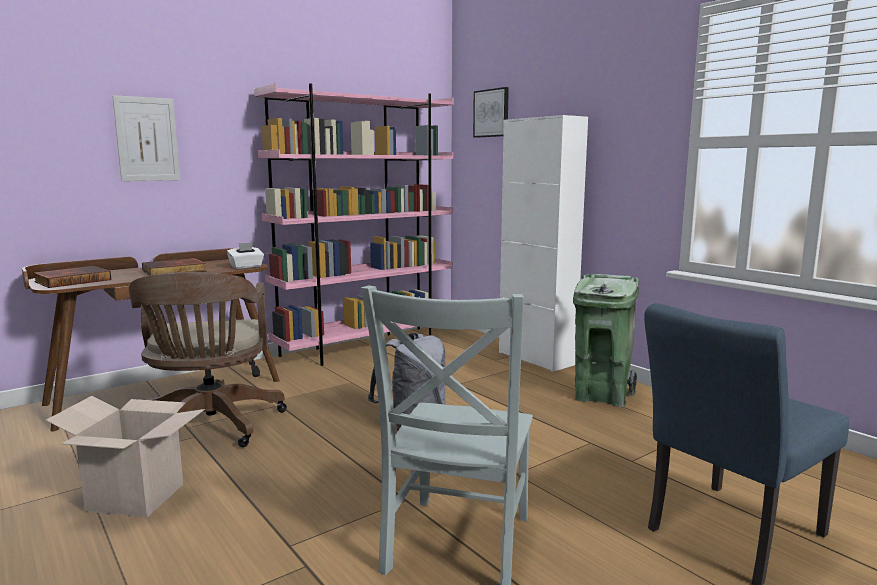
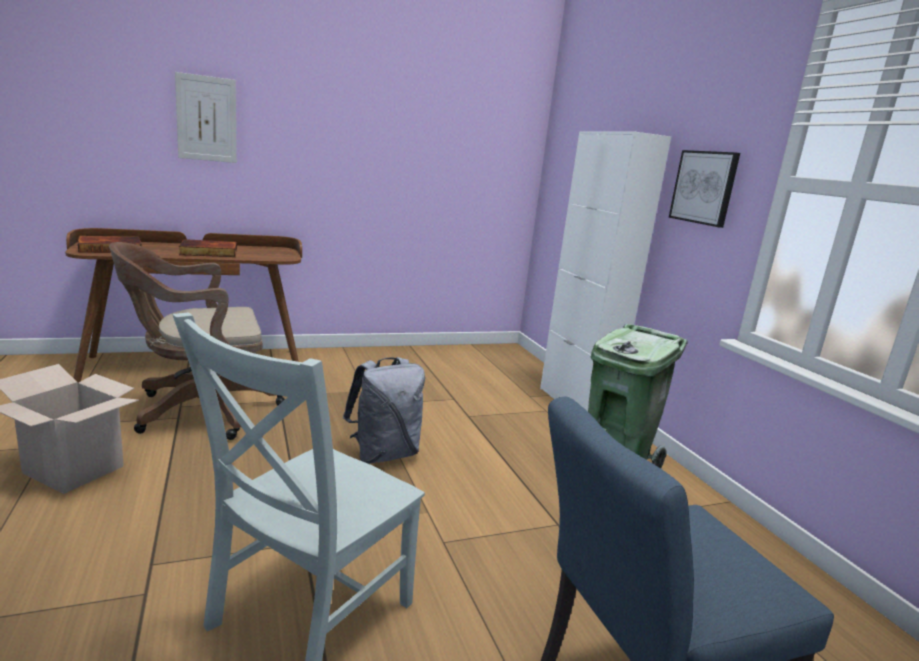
camera: 15 degrees right, 5 degrees up
brown office chair [129,272,287,447] -> brown office chair turned 60 degrees clockwise [109,242,285,440]
white tissue box [227,242,264,269] -> none
pink bookcase [254,83,454,366] -> none
picture [473,87,509,138] -> picture moved to [669,150,740,228]

